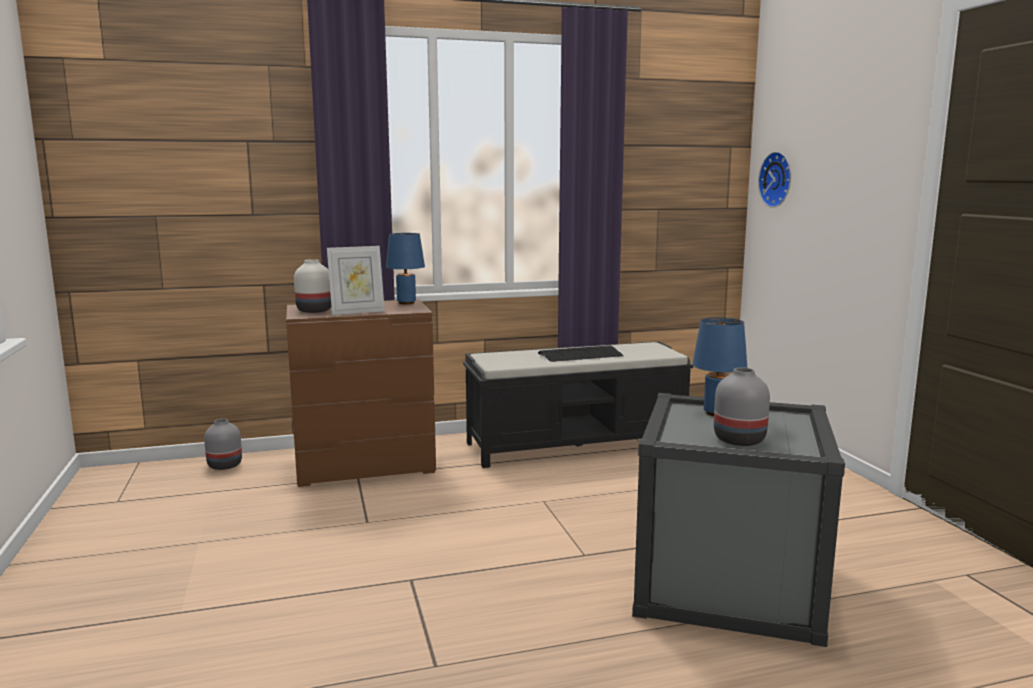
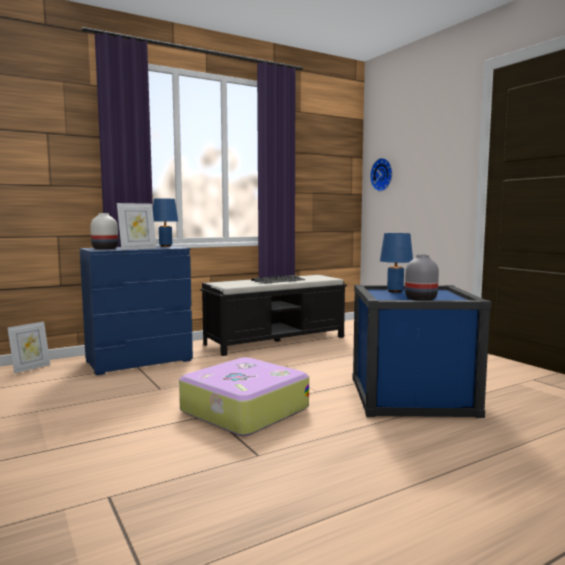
camera: 15 degrees left, 5 degrees down
grey vase [204,419,242,470] -> picture frame [7,321,50,374]
brown dresser [286,299,436,487] -> blue dresser [80,245,193,375]
grey storage box [632,393,845,647] -> blue storage box [353,285,491,418]
none -> suitcase [179,357,309,436]

